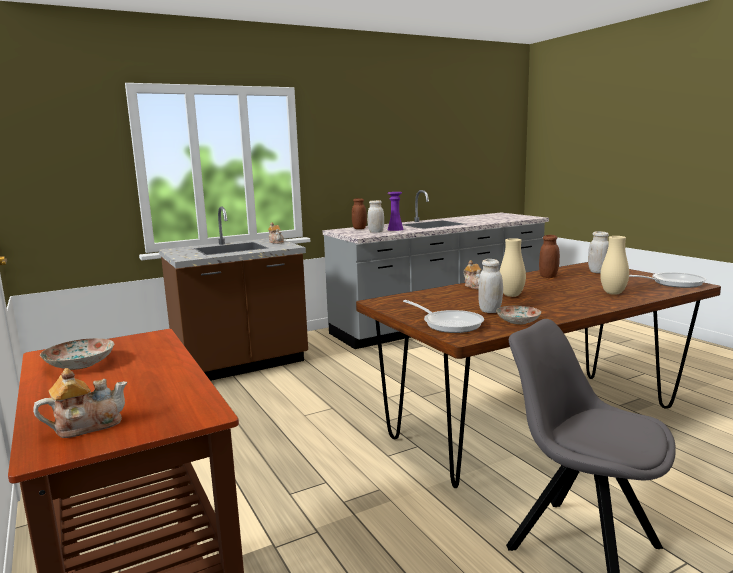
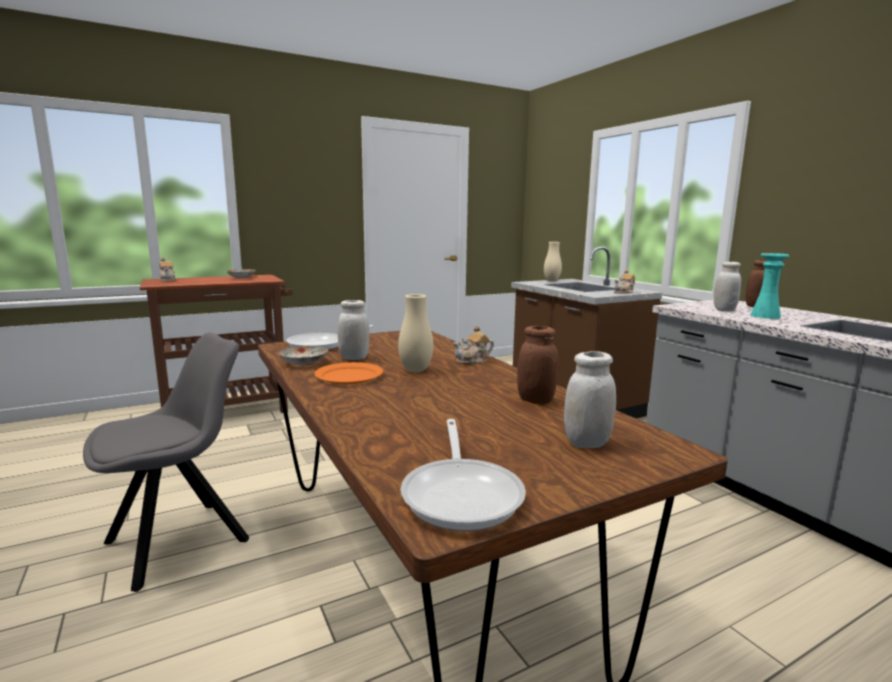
camera: 90 degrees right, 0 degrees up
purple vase [388,192,404,231] -> turquoise vase [750,253,789,319]
beige vase [600,236,629,295] -> beige vase moved to [544,242,562,282]
none -> orange plate [315,362,383,384]

